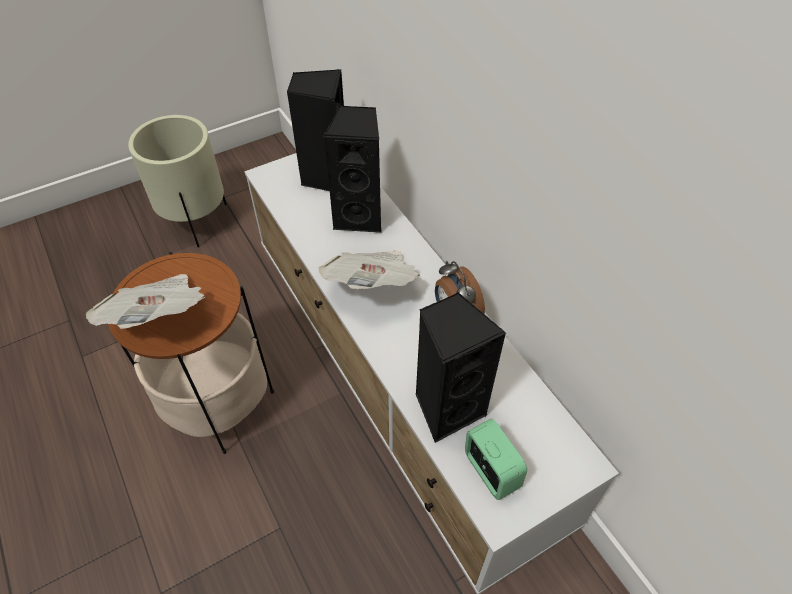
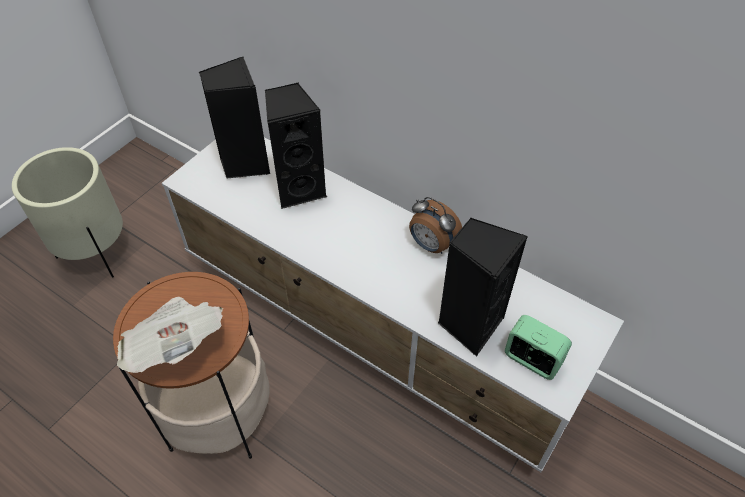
camera: 25 degrees left, 0 degrees up
newspaper [318,250,420,289] -> none

